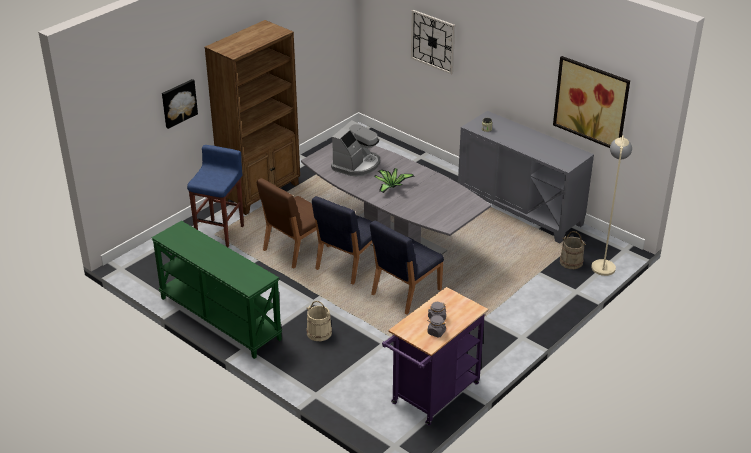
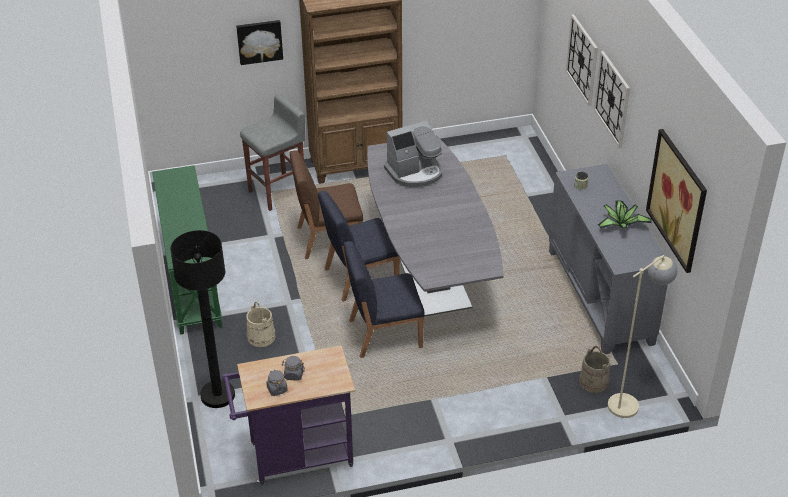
camera: 35 degrees right, 5 degrees up
blue stool [187,145,244,247] -> grey stool [240,94,306,211]
potted plant [374,168,415,193] -> potted plant moved to [598,200,652,229]
none -> black floor lamp [170,230,235,408]
none -> wall clock [594,51,630,148]

